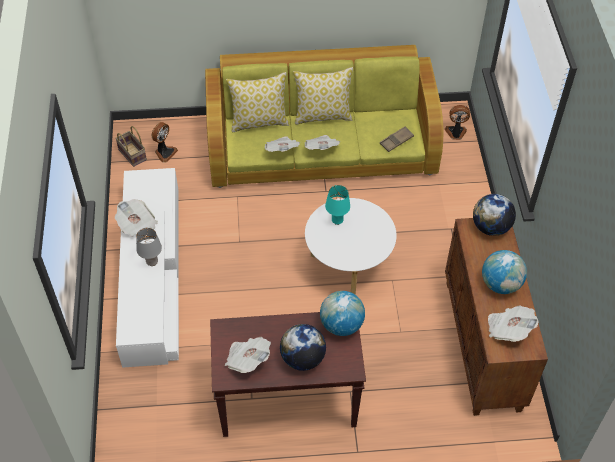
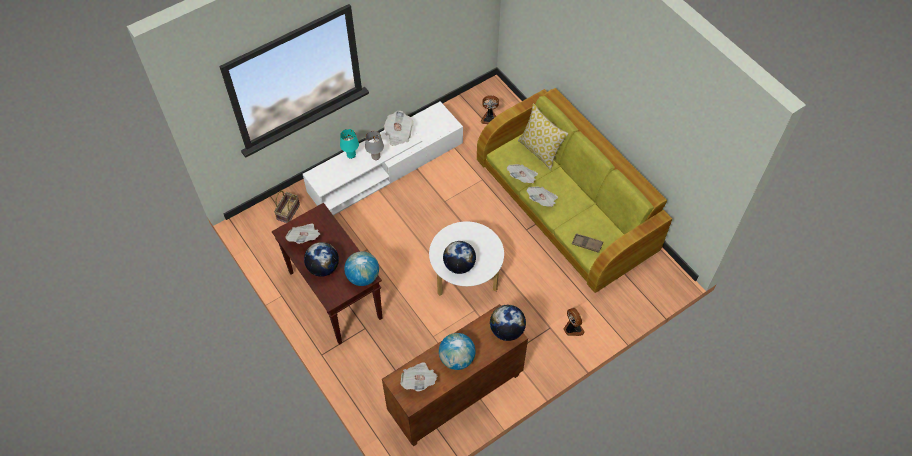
camera: 60 degrees right, 5 degrees up
basket [115,126,147,167] -> basket moved to [274,191,300,223]
pillow [293,67,353,125] -> none
turquoise table lamp [325,185,350,225] -> turquoise table lamp moved to [340,129,359,159]
fan [445,105,470,140] -> fan moved to [563,307,585,336]
none -> globe [443,241,476,274]

